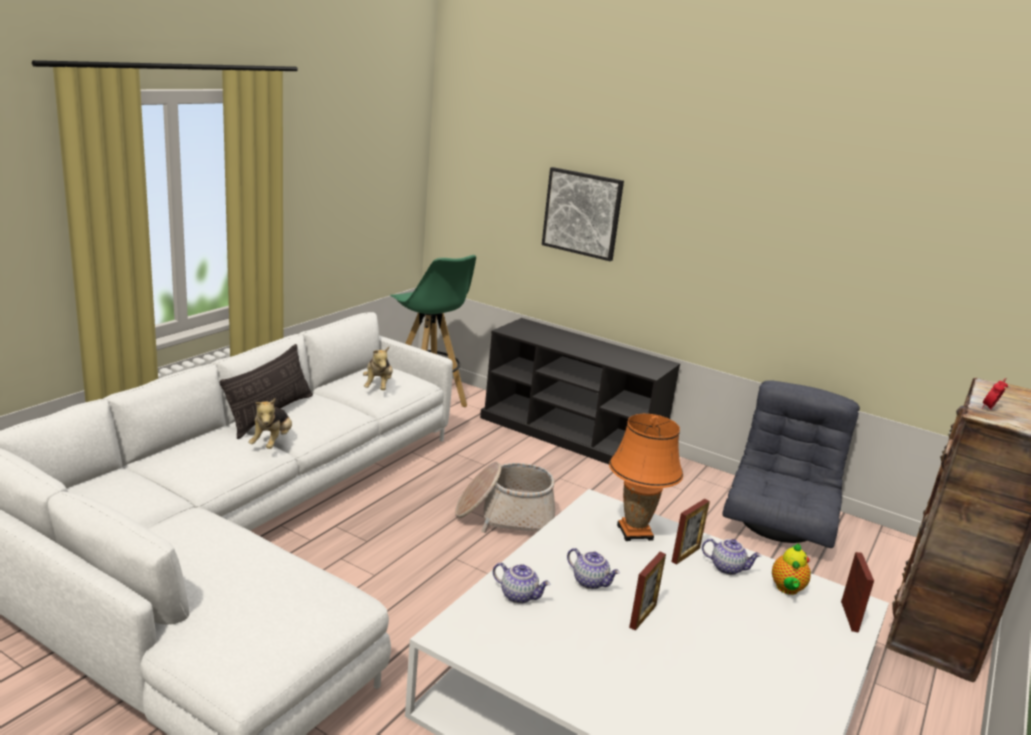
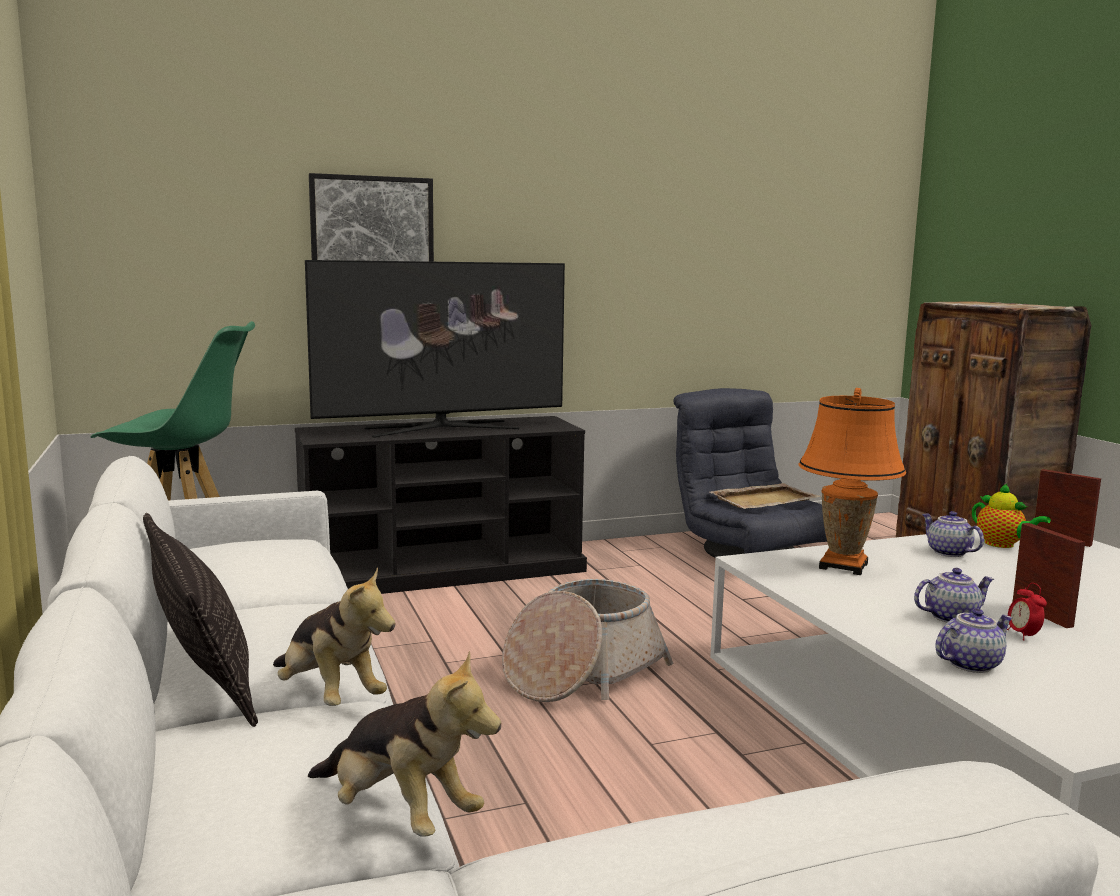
camera: 50 degrees left, 10 degrees down
plush toy [363,347,393,390] -> plush toy moved to [308,651,501,837]
picture frame [671,499,710,565] -> none
teapot [702,538,761,575] -> teapot turned 90 degrees counterclockwise [922,511,984,557]
alarm clock [981,378,1008,410] -> alarm clock moved to [1007,583,1047,641]
none -> television [305,260,565,438]
none -> beige tray [710,483,821,509]

